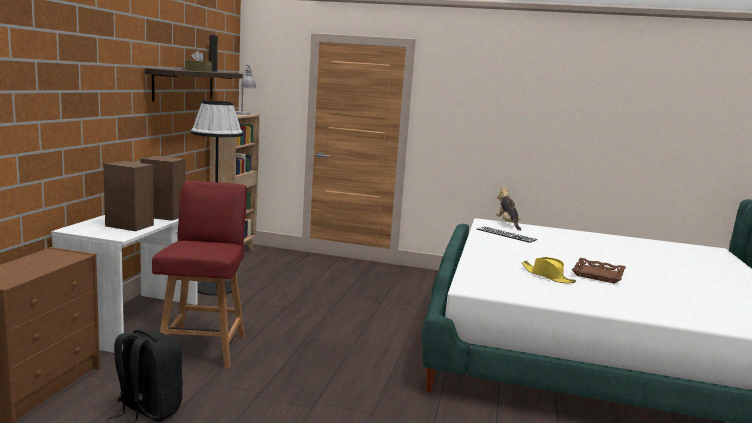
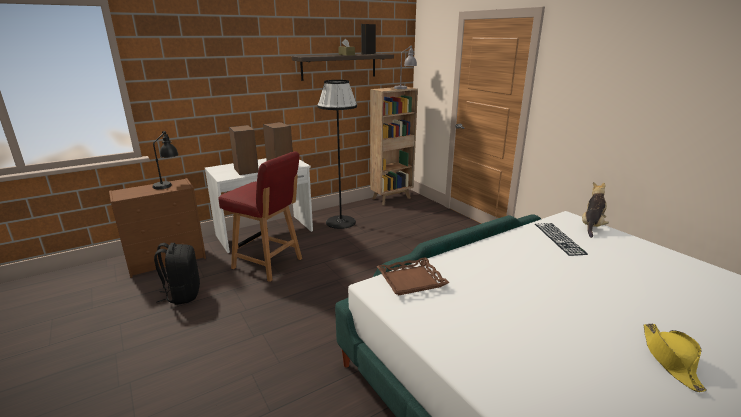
camera: 45 degrees right, 10 degrees up
red chair [152,181,247,368] -> red chair turned 75 degrees clockwise [218,151,302,282]
yellow hat [522,257,576,283] -> yellow hat moved to [644,324,707,392]
brown tray [572,258,626,284] -> brown tray moved to [377,257,449,295]
none -> black table lamp [152,131,179,189]

